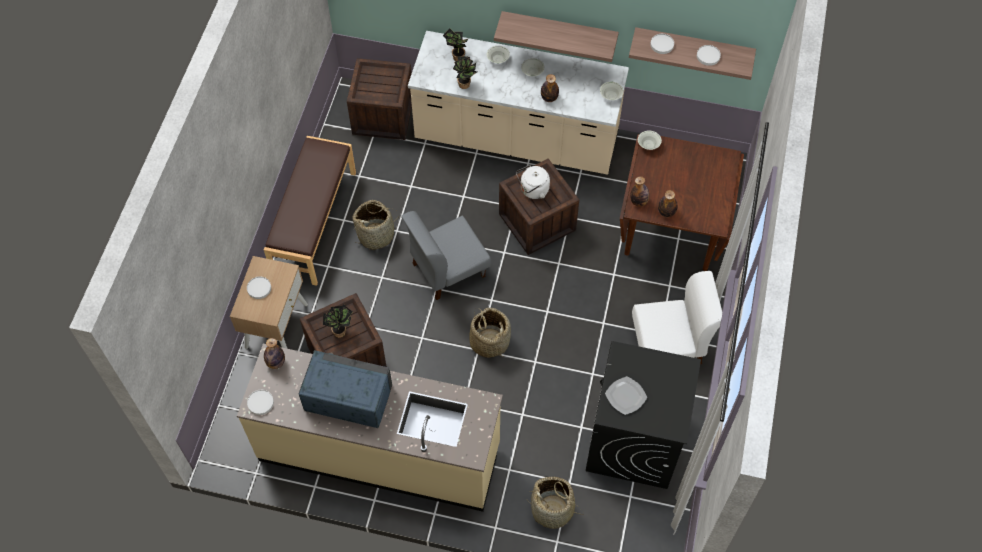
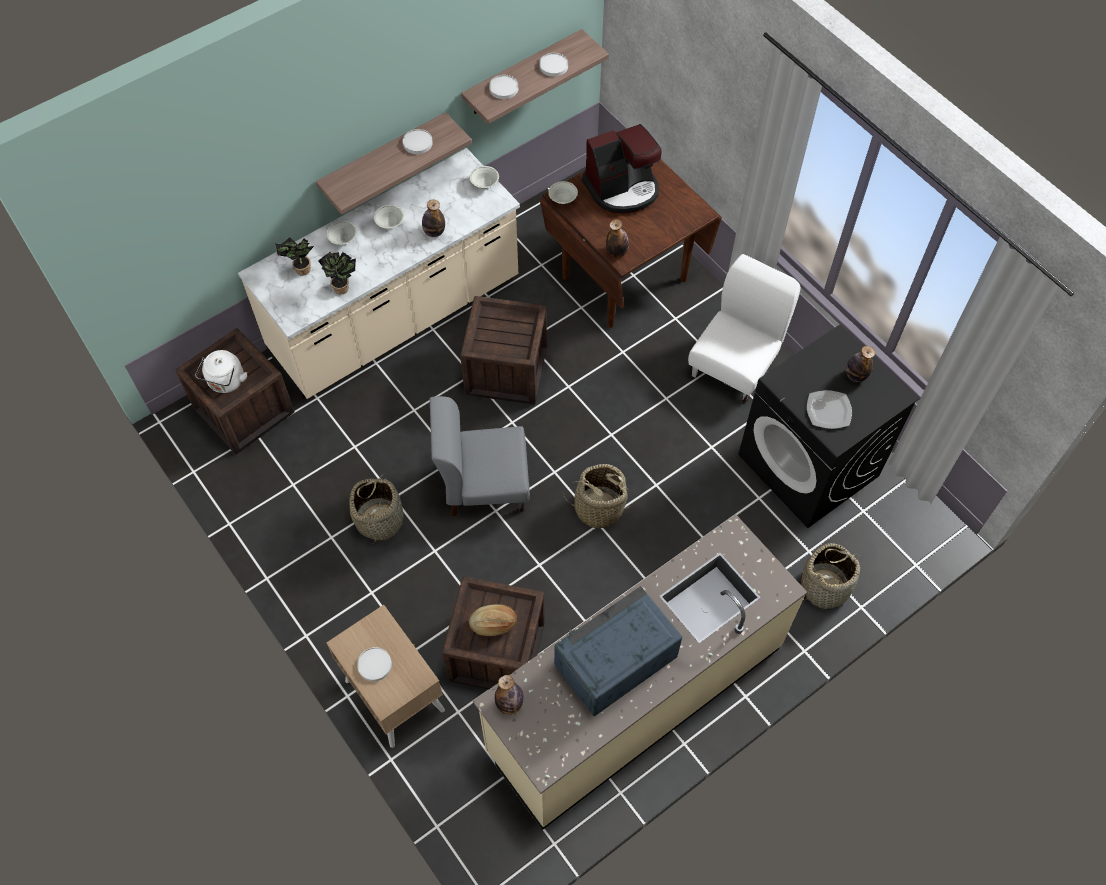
camera: 50 degrees left, 0 degrees up
white plate [247,390,274,415] -> white plate moved to [403,129,433,154]
brown bench [264,136,356,286] -> none
potted plant [323,304,352,338] -> bread [469,604,517,636]
grey chair [401,211,491,300] -> grey chair turned 75 degrees clockwise [430,396,530,516]
white kettle [516,165,550,199] -> white kettle moved to [195,350,247,393]
bottle [658,190,678,217] -> bottle moved to [846,346,875,382]
none -> coffee machine [582,124,662,213]

